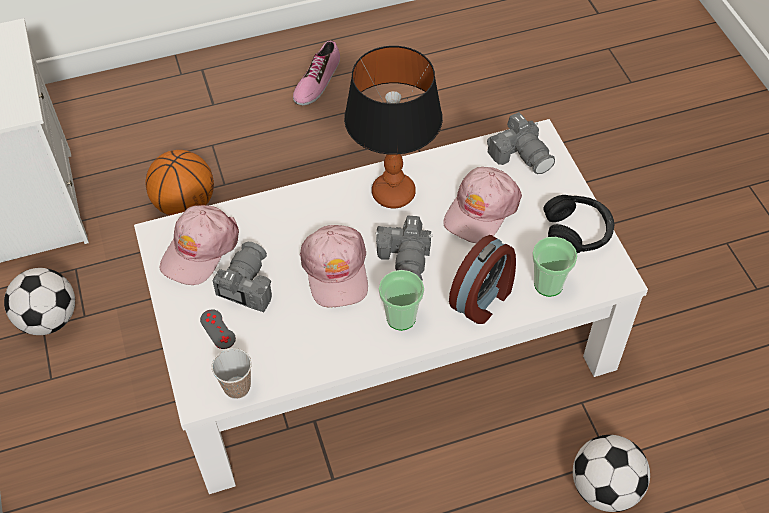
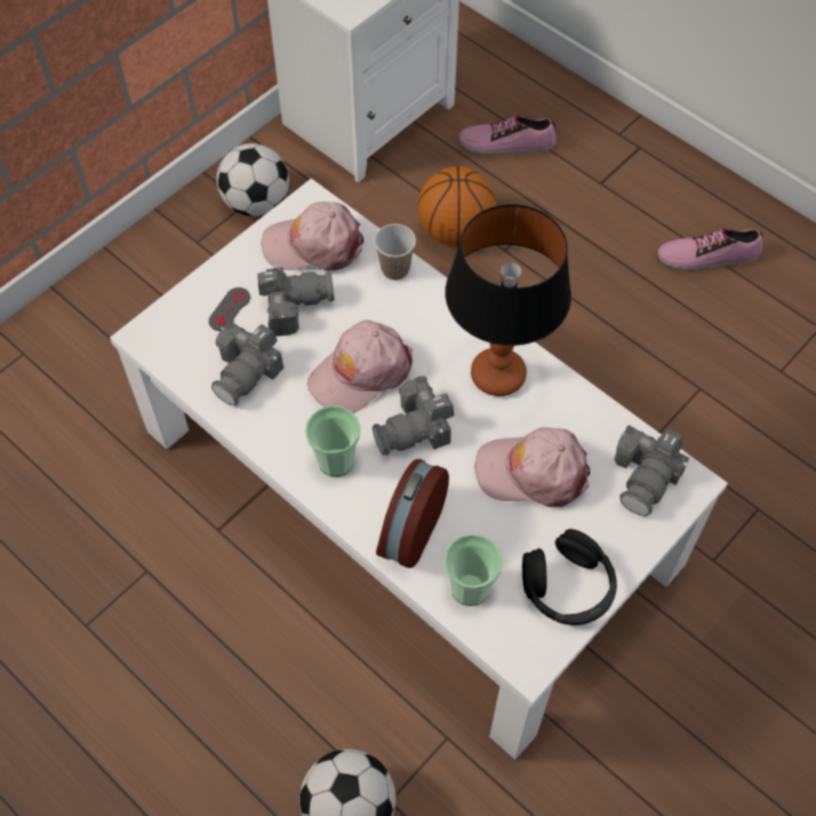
camera: 60 degrees right, 5 degrees up
cup [212,348,252,399] -> cup moved to [374,224,416,280]
alarm clock [449,235,516,324] -> alarm clock turned 105 degrees clockwise [376,459,449,568]
none -> camera [212,322,284,406]
none -> shoe [459,115,557,154]

